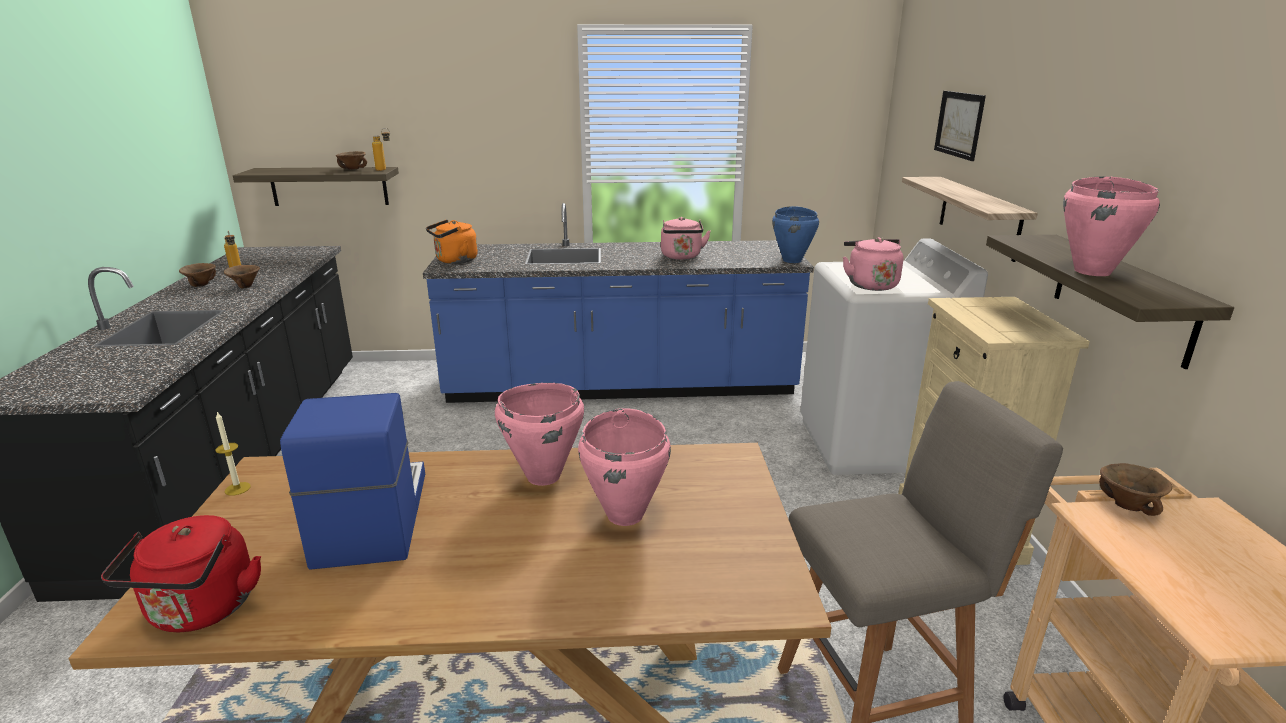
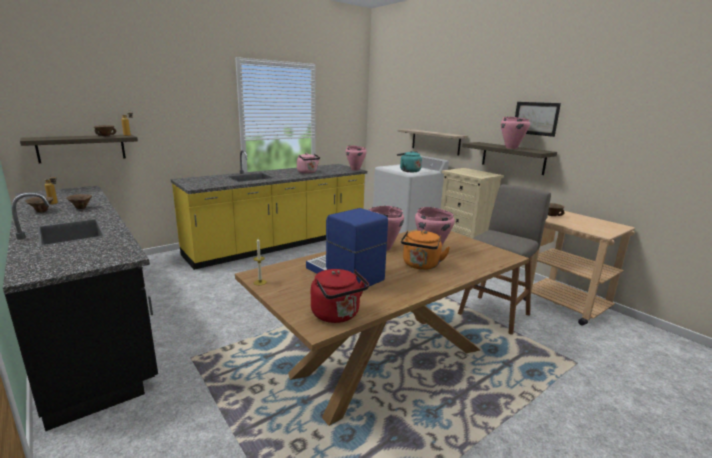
camera: 35 degrees left, 5 degrees down
blue counter [423,203,814,403] -> yellow counter [171,150,367,270]
orange kettle [426,220,478,264] -> orange kettle moved to [401,230,450,270]
blue cooking pot [772,206,819,263] -> pink cooking pot [346,146,367,171]
pink kettle [843,237,904,291] -> turquoise kettle [397,151,422,172]
picture [934,91,986,161] -> picture moved to [515,102,561,137]

